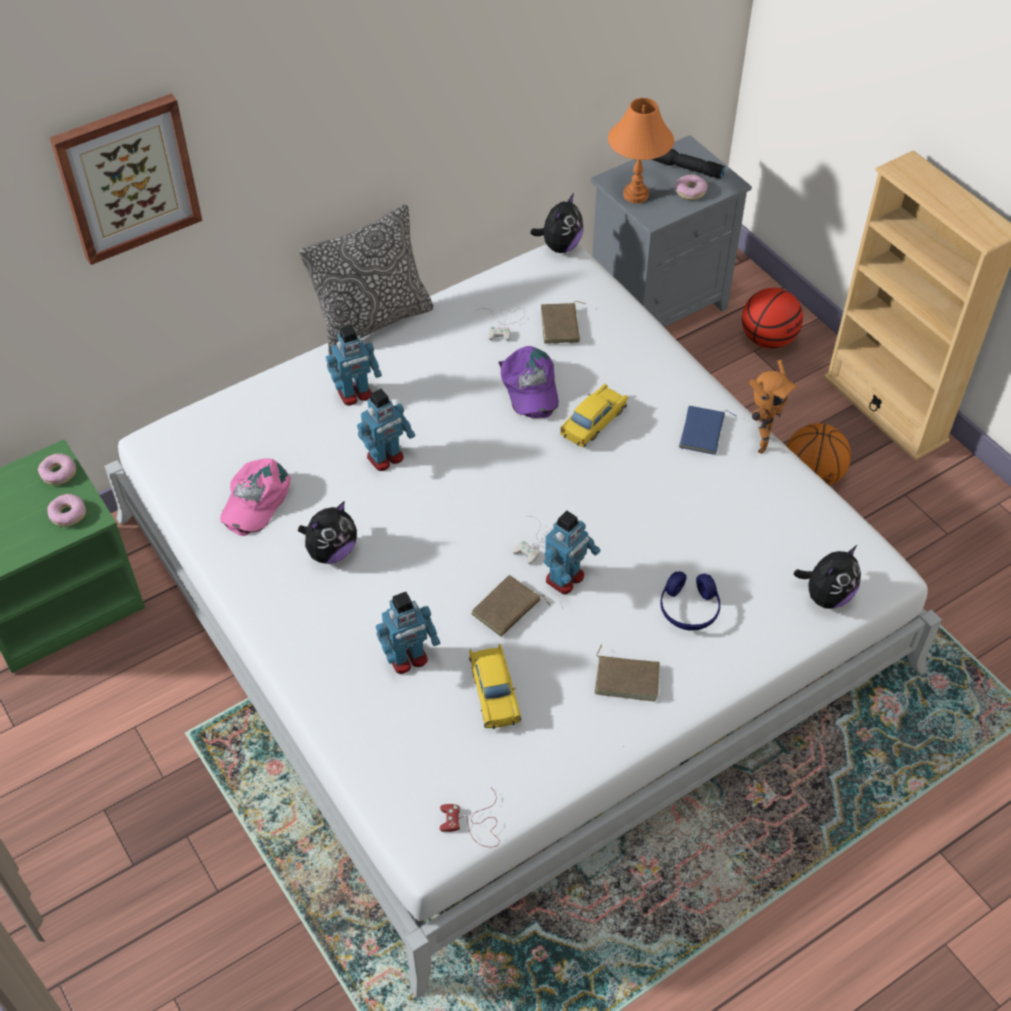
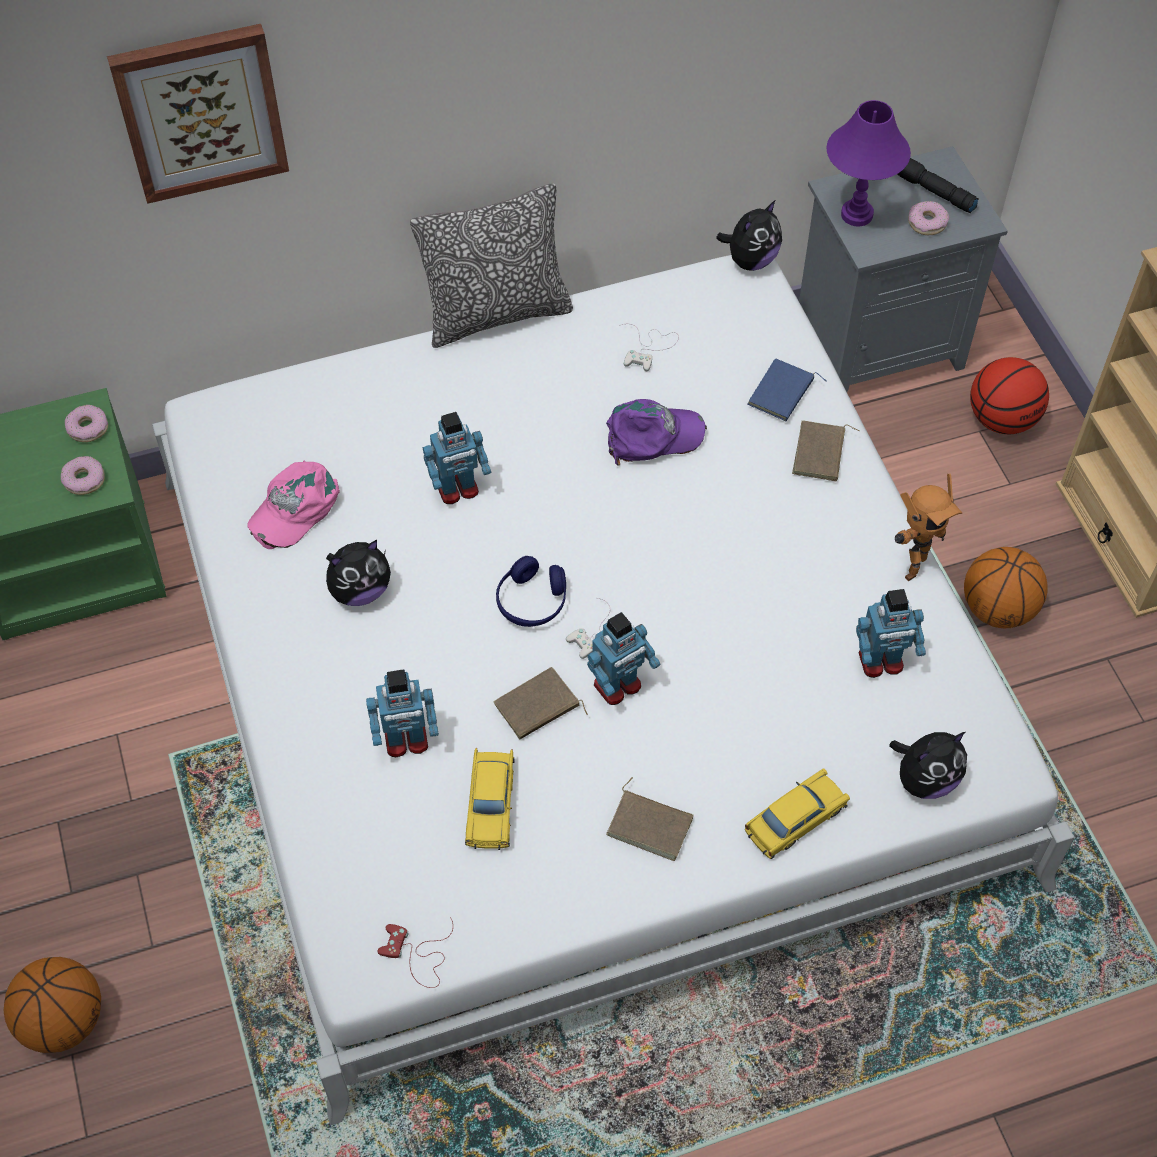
camera: 15 degrees right, 5 degrees up
toy robot [326,325,382,406] -> toy robot moved to [856,589,926,678]
purple cap [498,346,559,418] -> purple cap turned 105 degrees counterclockwise [606,399,707,466]
brown book [541,301,586,344] -> brown book moved to [792,420,859,481]
yellow toy car [560,384,628,447] -> yellow toy car moved to [745,768,850,859]
orange table lamp [608,98,674,203] -> purple table lamp [827,100,911,227]
blue headphones [660,571,720,631] -> blue headphones moved to [496,556,566,627]
blue book [679,406,737,455] -> blue book moved to [748,358,827,421]
none -> basketball [4,957,101,1053]

